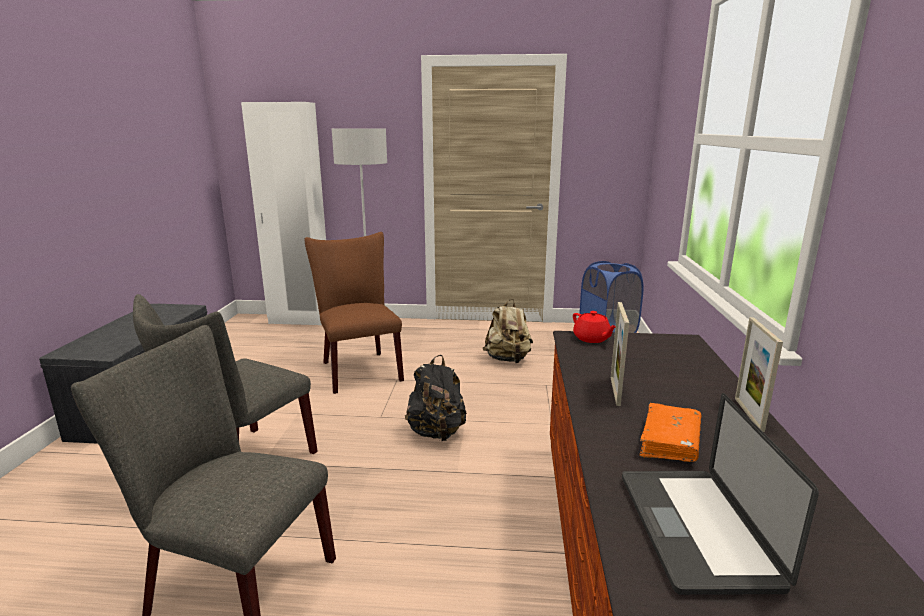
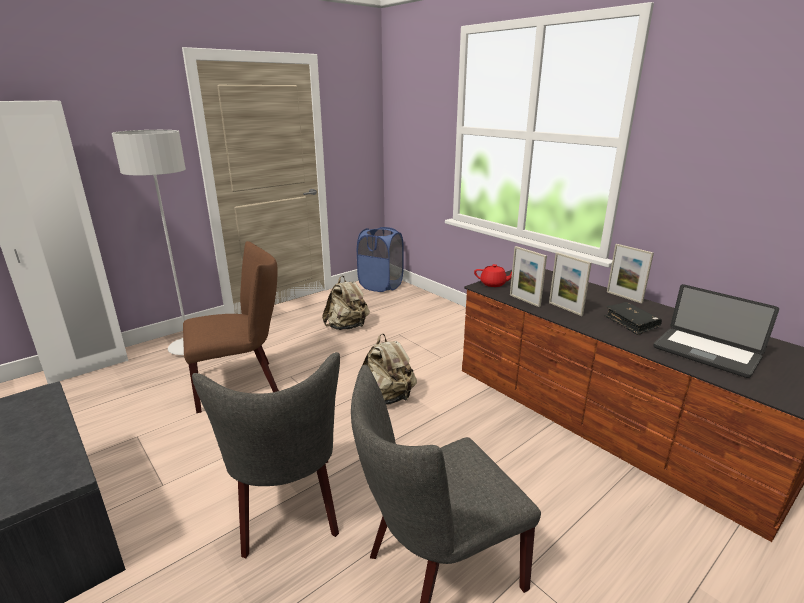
camera: 45 degrees left, 5 degrees up
brown chair [305,232,404,394] -> brown chair turned 135 degrees clockwise [183,241,279,413]
black backpack [405,355,467,441] -> beige backpack [362,334,417,404]
orange book [640,403,702,462] -> black book [604,302,662,335]
none -> picture frame [510,246,547,307]

